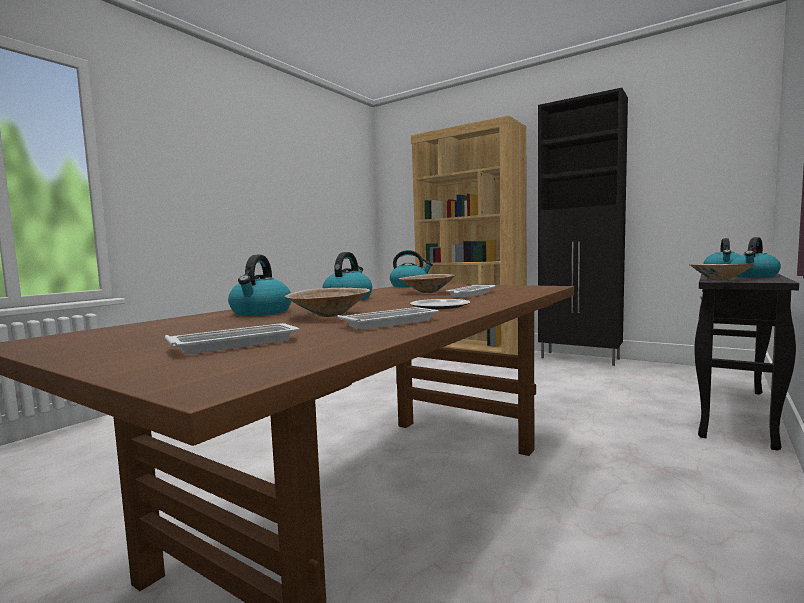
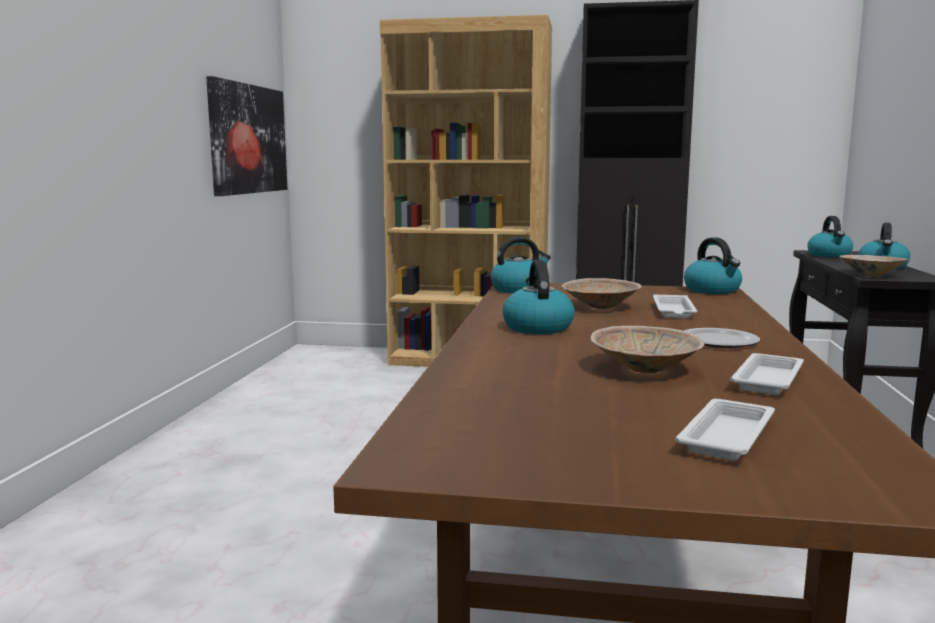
camera: 25 degrees left, 5 degrees up
kettle [228,255,291,316] -> kettle moved to [684,237,742,294]
none -> picture [206,76,287,196]

